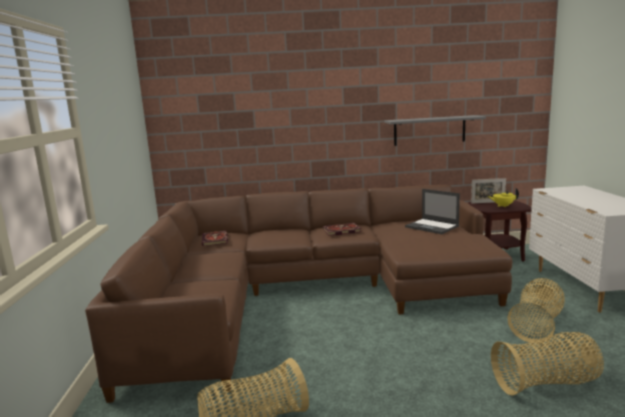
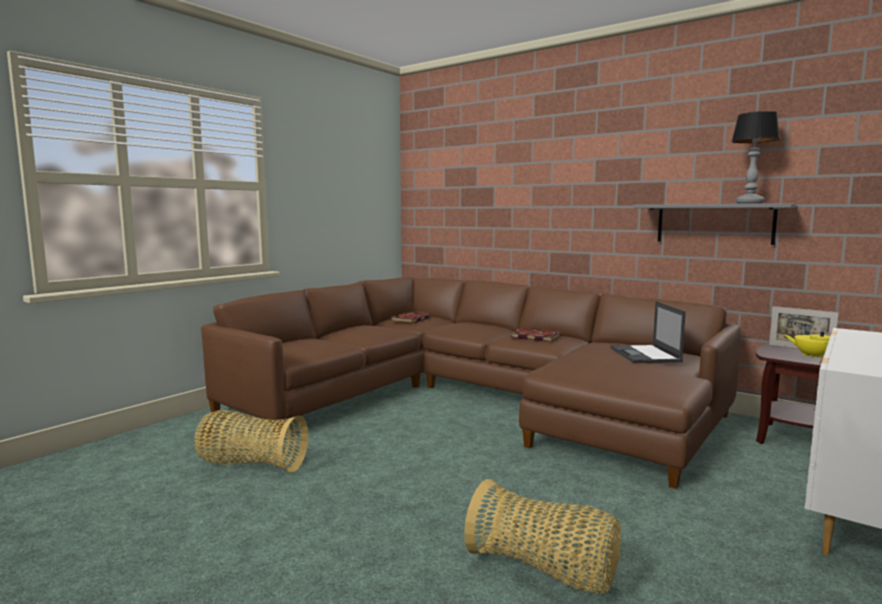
camera: 40 degrees right, 5 degrees down
basket [507,278,565,343] -> none
none -> table lamp [732,111,780,204]

